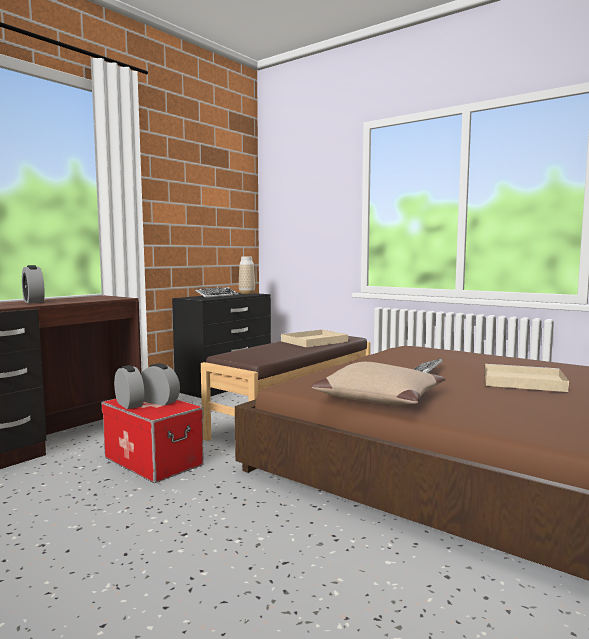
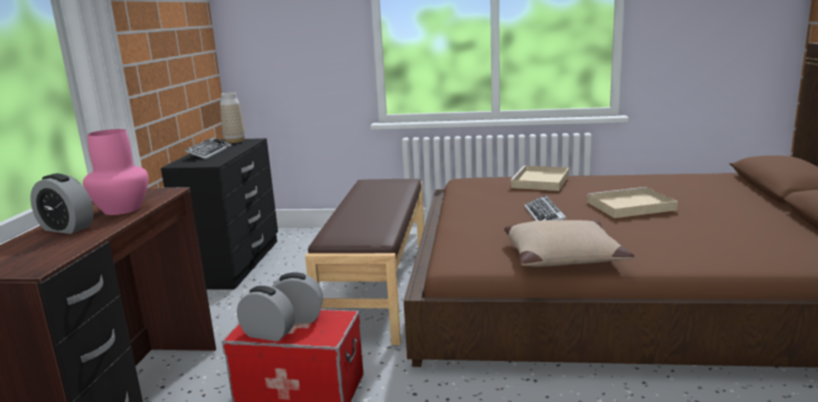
camera: 30 degrees left, 10 degrees up
beige tray [280,329,348,347] -> beige tray moved to [509,165,569,191]
none -> pink vase [83,129,148,215]

